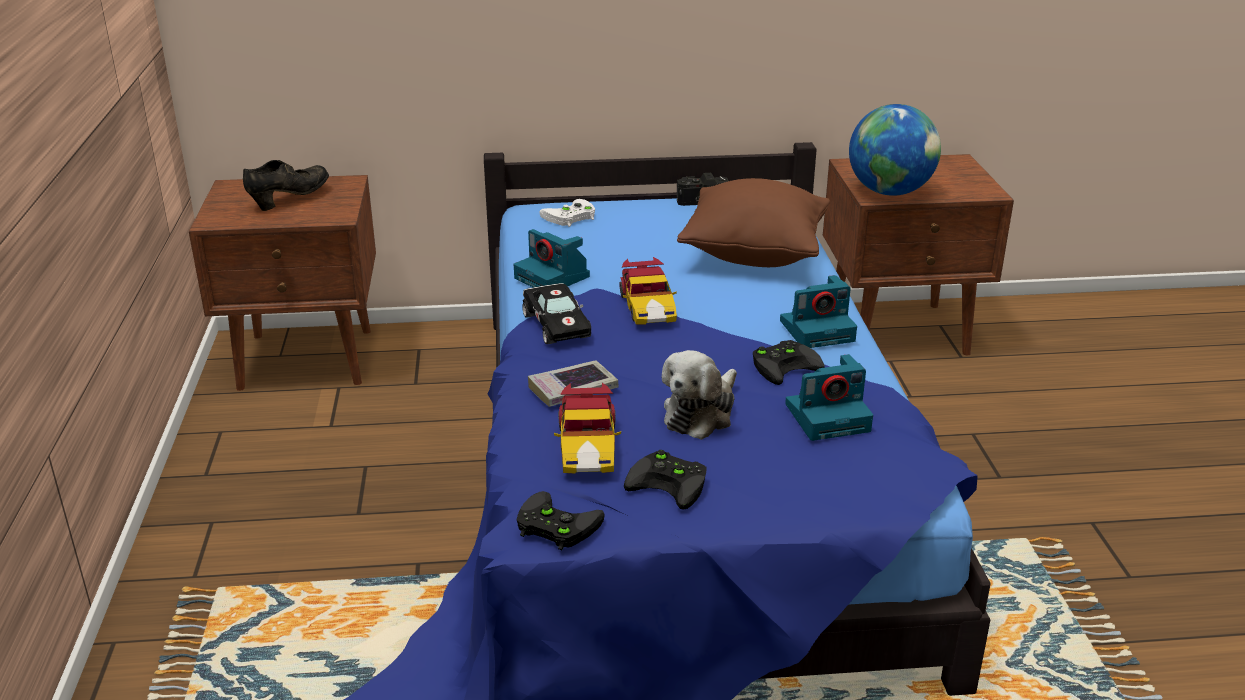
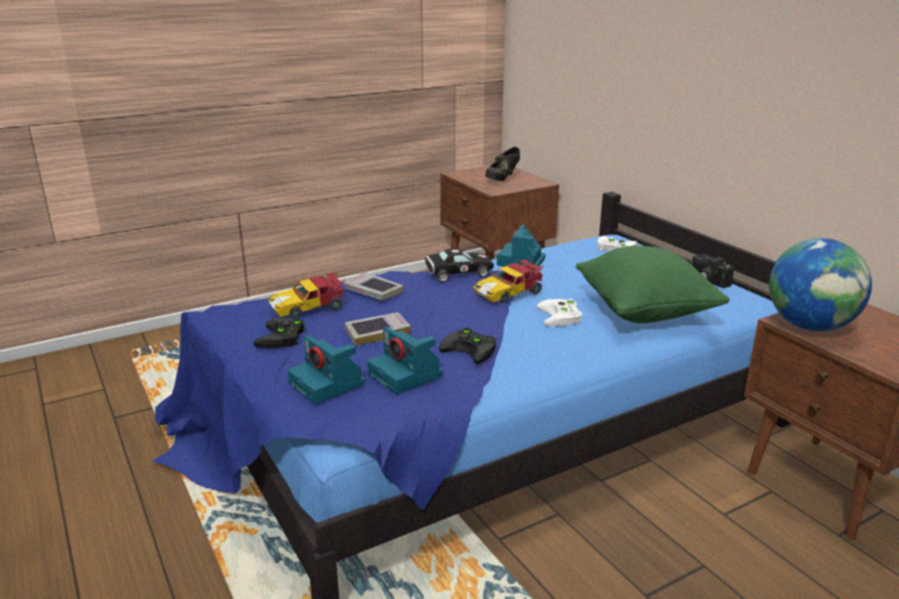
camera: 65 degrees right, 5 degrees down
black shoe [243,160,329,211] -> black shoe turned 105 degrees clockwise [485,147,520,181]
black game controller [517,491,605,550] -> none
black toy car [522,283,591,344] -> black toy car turned 150 degrees counterclockwise [425,249,494,282]
plush toy [662,350,737,440] -> book [345,312,410,346]
brown pillow [677,178,830,267] -> green pillow [576,246,730,323]
camera [780,275,857,348] -> camera moved to [288,335,365,404]
none -> white game controller [537,299,582,327]

